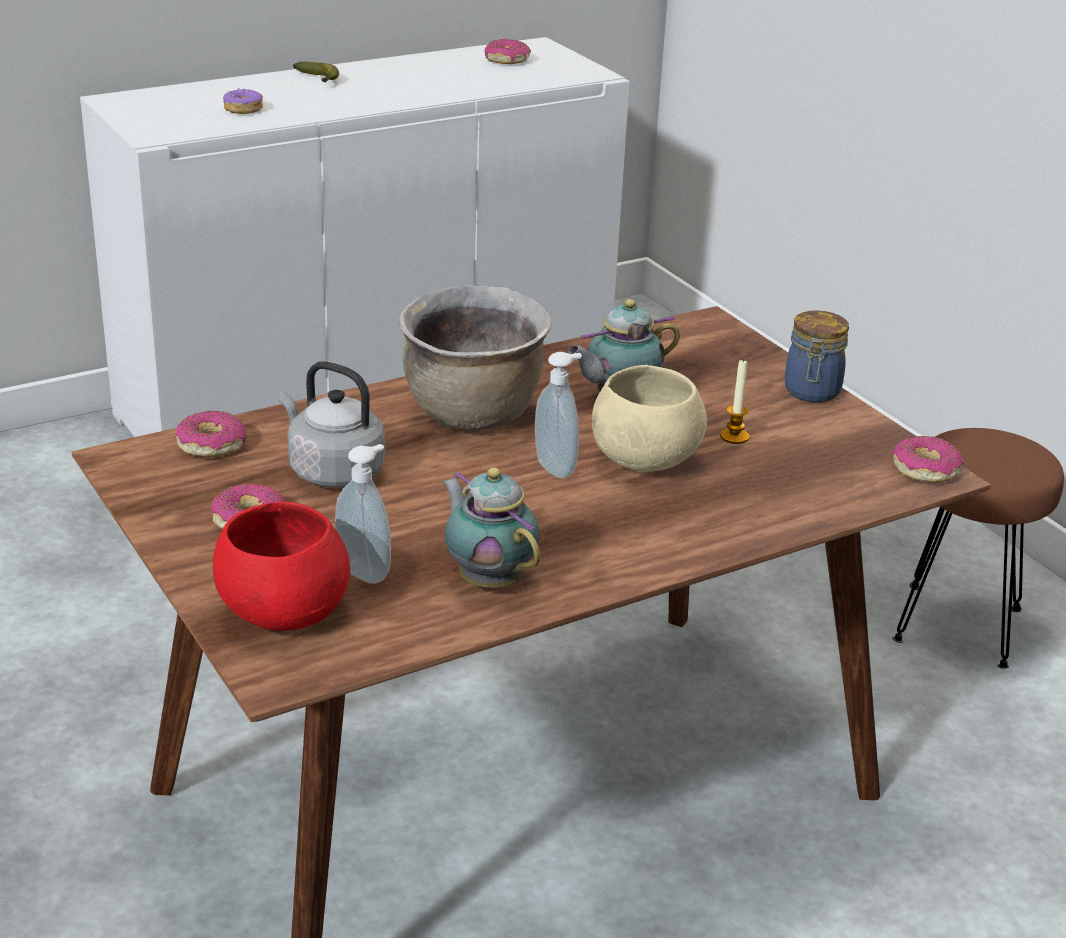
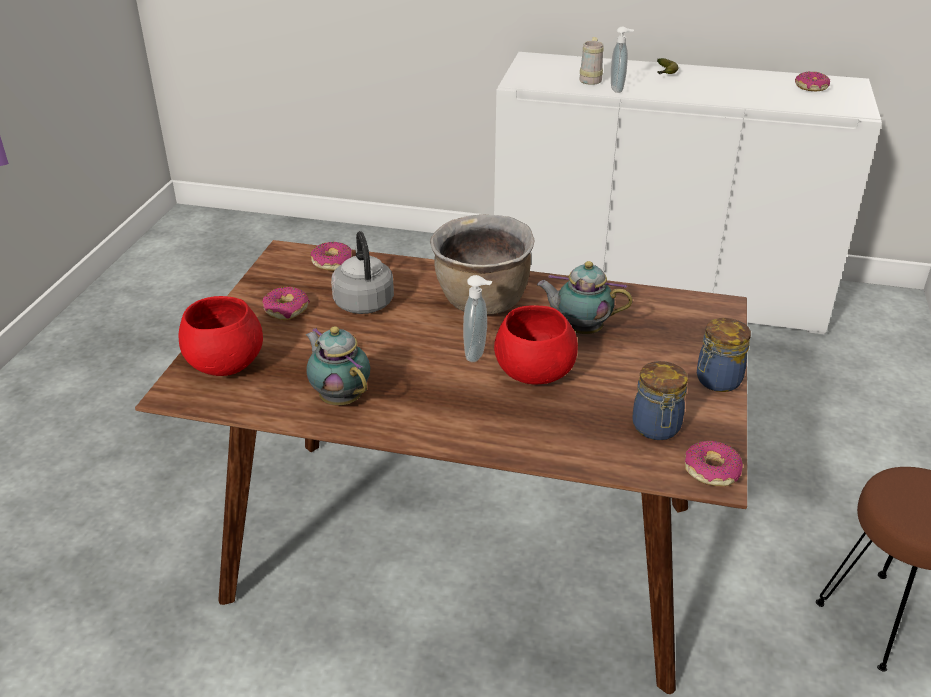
camera: 45 degrees right, 5 degrees up
donut [223,88,263,114] -> beige mug [579,37,604,85]
soap dispenser [335,444,391,584] -> soap dispenser moved to [611,27,634,93]
teapot [442,468,540,588] -> teapot turned 45 degrees counterclockwise [306,326,370,405]
beige bowl [592,365,707,472] -> red bowl [494,305,578,384]
candle [720,358,750,444] -> none
none -> jar [633,361,688,440]

